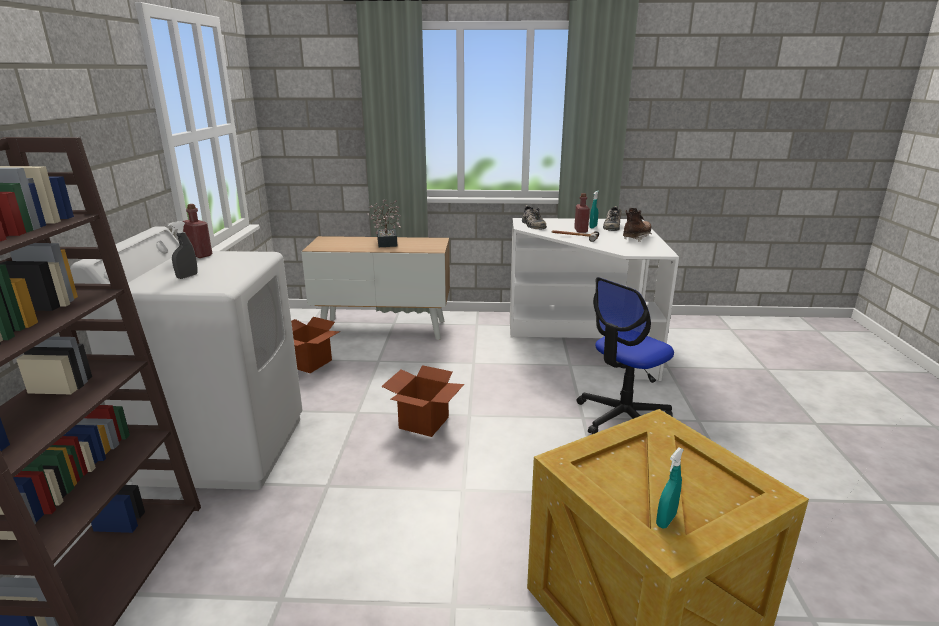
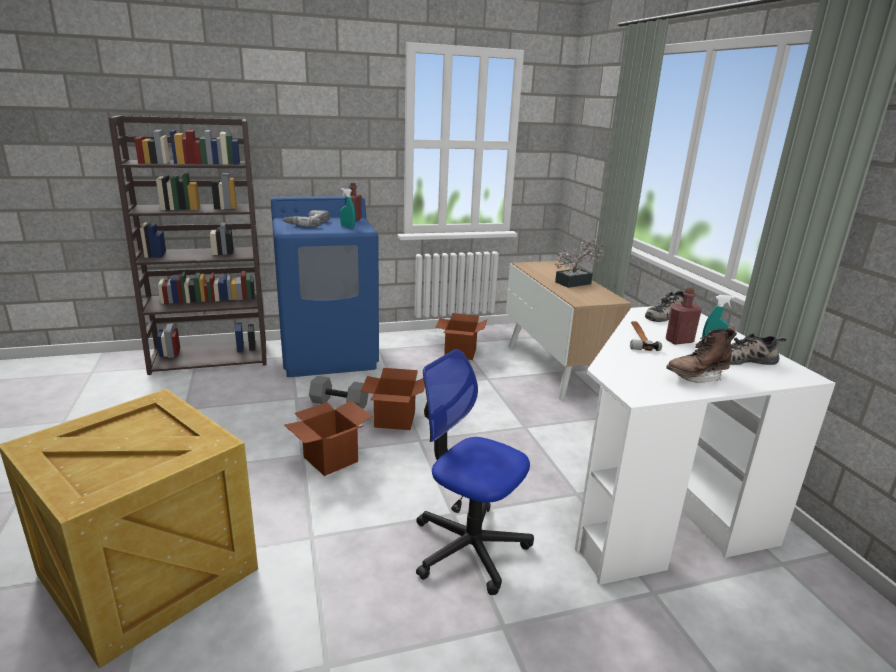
camera: 70 degrees right, 0 degrees up
white washing machine [70,226,302,490] -> blue washing machine [270,196,379,377]
grey spray bottle [168,221,198,279] -> power drill [282,210,330,227]
brown boot [623,208,652,242] -> brown boot turned 135 degrees clockwise [666,326,737,383]
turquoise spray bottle [656,448,684,529] -> turquoise spray bottle moved to [340,188,355,228]
none -> cardboard box [284,400,373,476]
none -> grey dumbbell [309,376,369,409]

